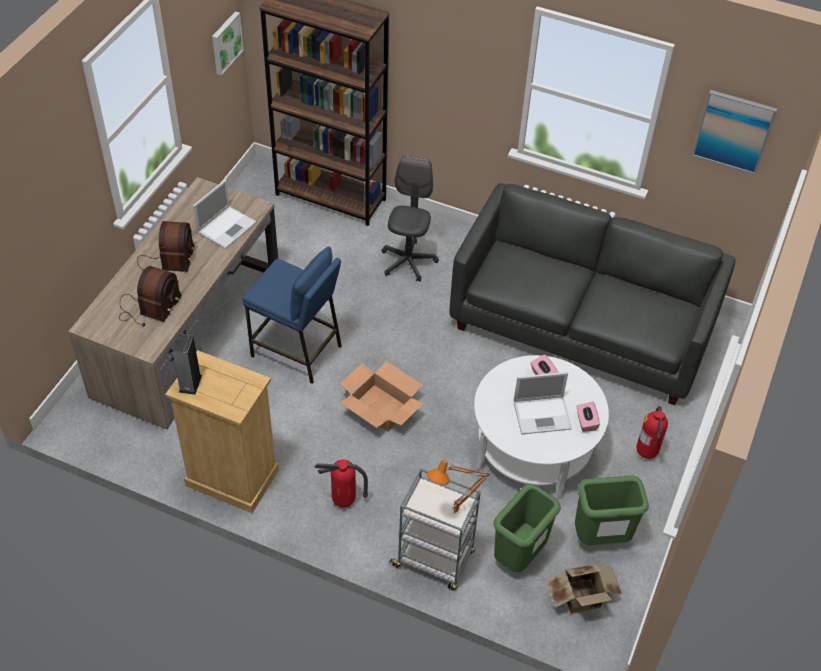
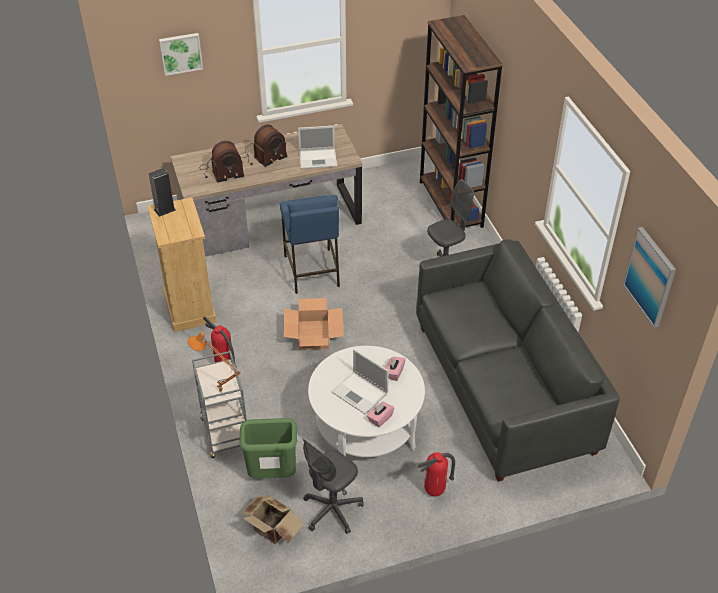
camera: 50 degrees right, 5 degrees down
picture [212,12,244,75] -> picture moved to [159,33,203,76]
green trash can [575,476,649,545] -> grey office chair [303,439,364,534]

